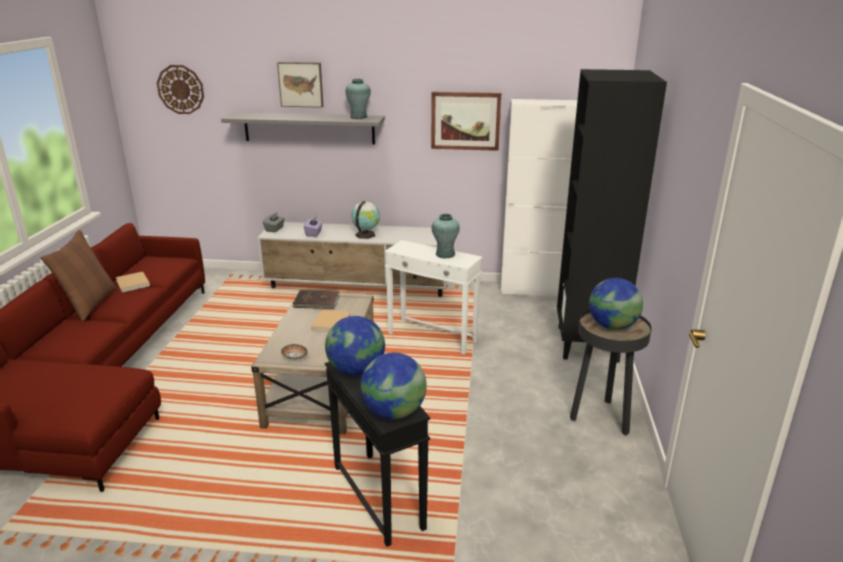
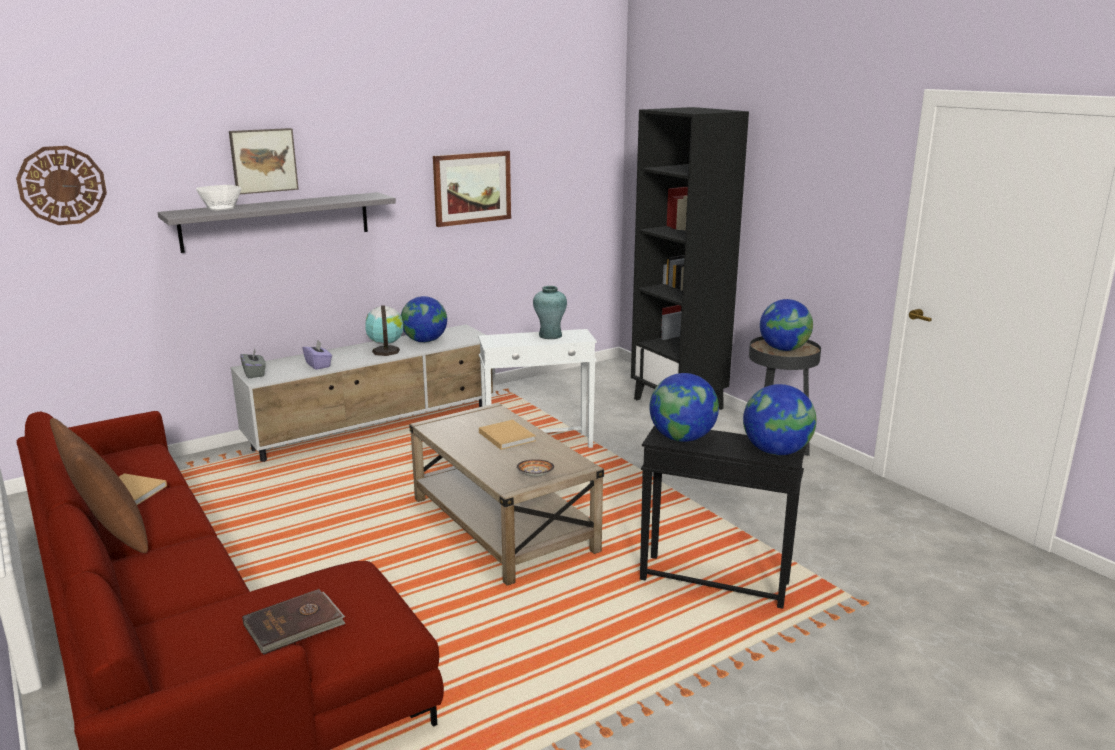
camera: 40 degrees left, 5 degrees down
brown book [292,290,340,309] -> brown book moved to [242,589,346,655]
turquoise vase [346,79,371,119] -> none
white cabinet [501,99,577,297] -> none
none -> bowl [196,185,241,211]
none -> globe [401,296,447,343]

